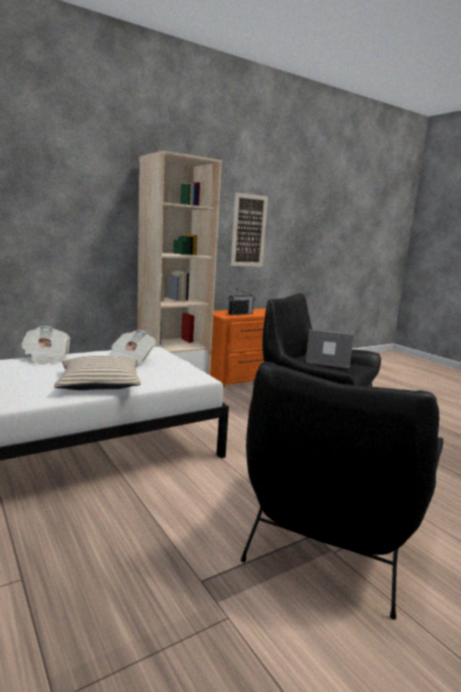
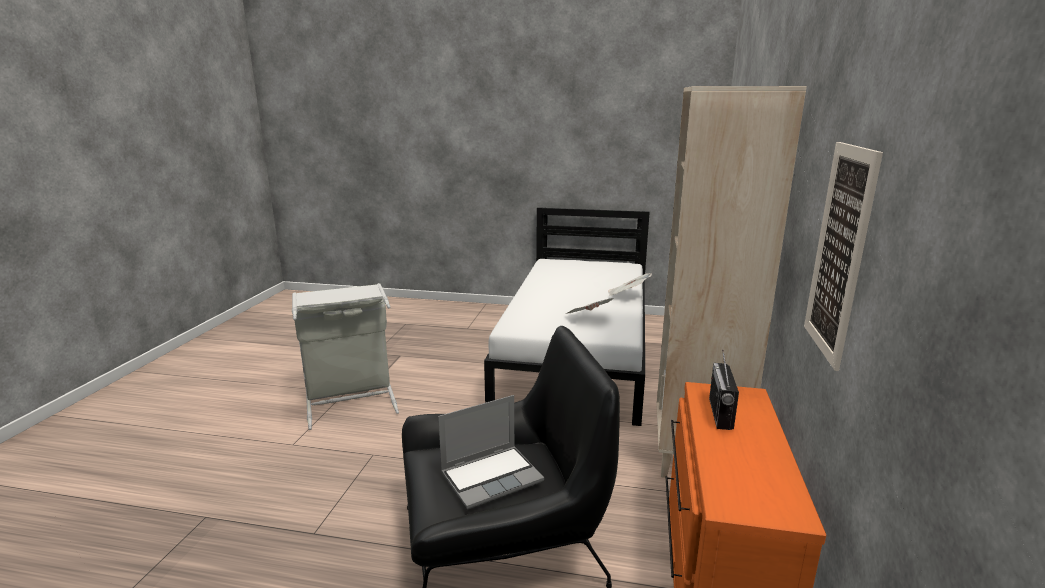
camera: 135 degrees right, 5 degrees up
beige pillow [54,356,141,390] -> none
black armchair [241,362,443,620] -> grey laundry basket [292,283,399,430]

